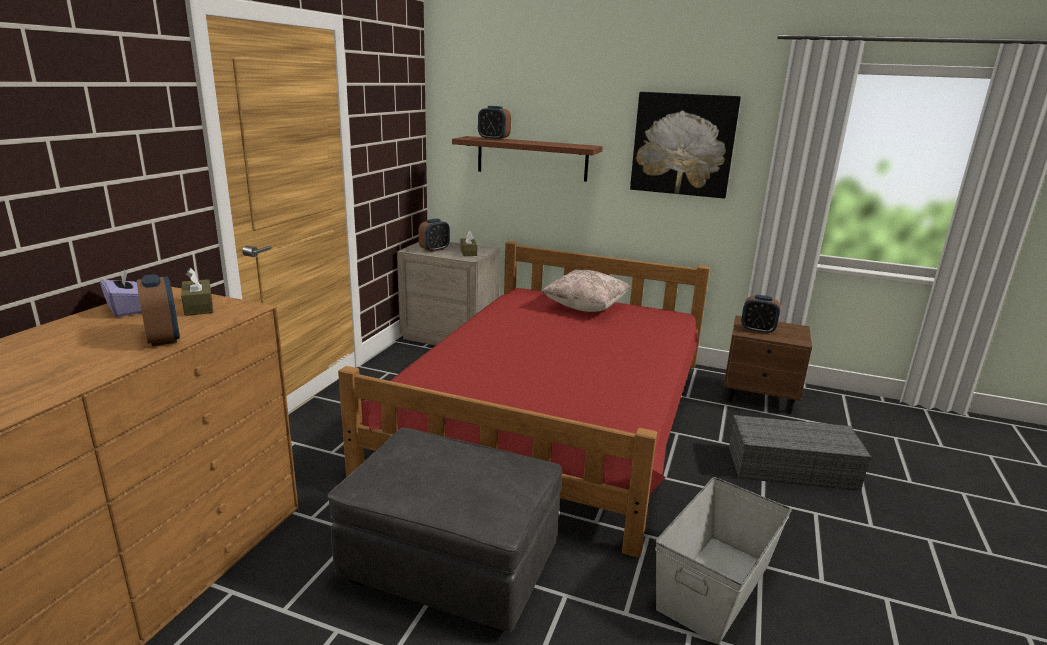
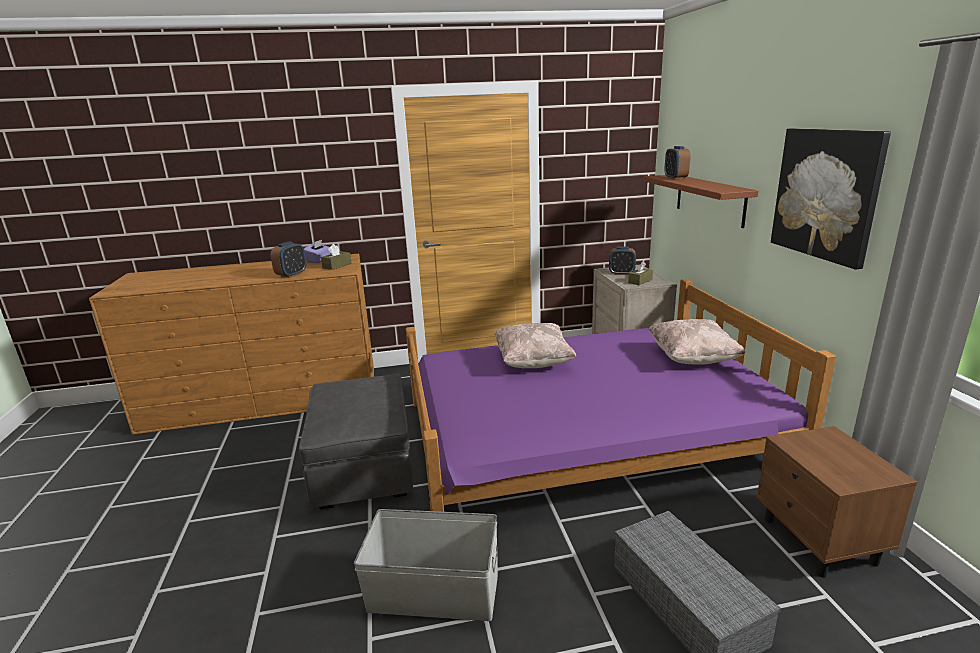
camera: 60 degrees right, 0 degrees up
red bed [338,241,710,558] -> purple bed [406,279,836,512]
alarm clock [741,295,781,334] -> none
none -> beige pillow [494,323,576,368]

